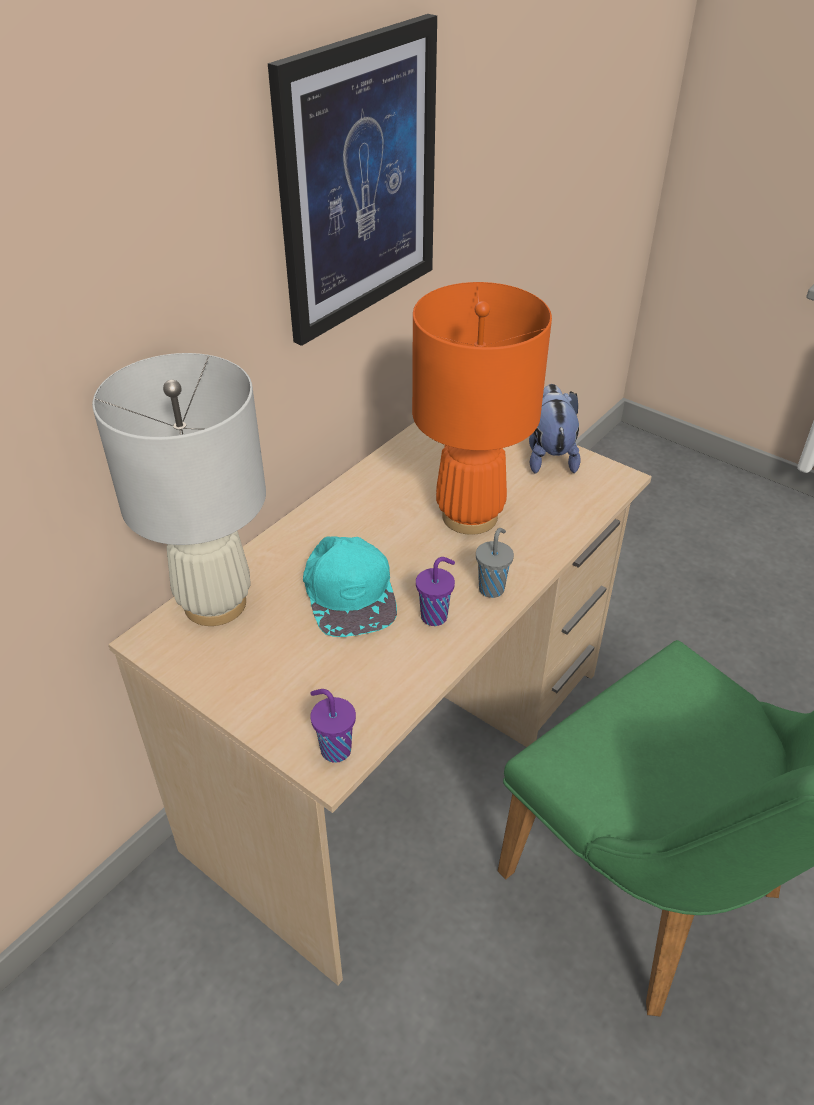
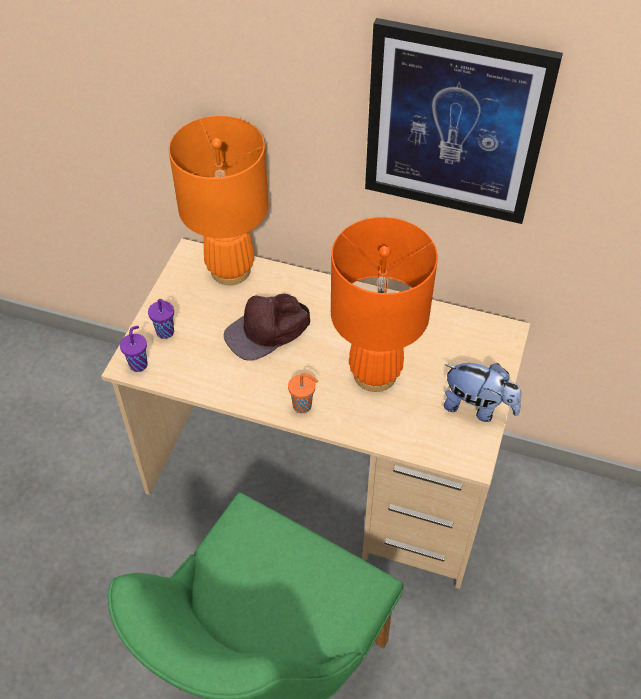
camera: 70 degrees right, 10 degrees up
white table lamp [92,353,266,626] -> orange table lamp [169,116,268,285]
turquoise cap [303,536,397,637] -> brown cap [224,294,310,361]
purple cup [416,557,455,626] -> purple cup moved to [148,299,174,339]
grey cup [476,528,514,598] -> orange cup [288,373,318,413]
plush toy [529,384,580,474] -> plush toy turned 45 degrees clockwise [444,363,521,422]

